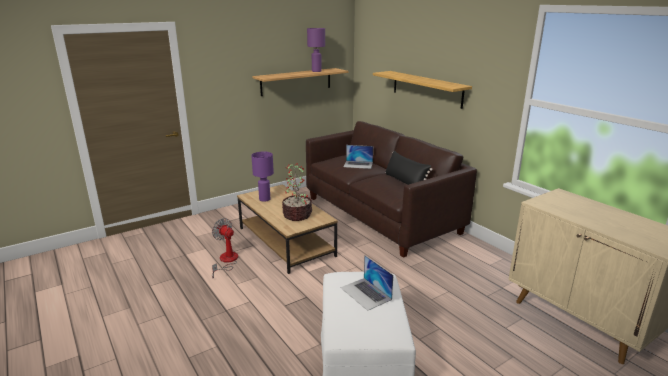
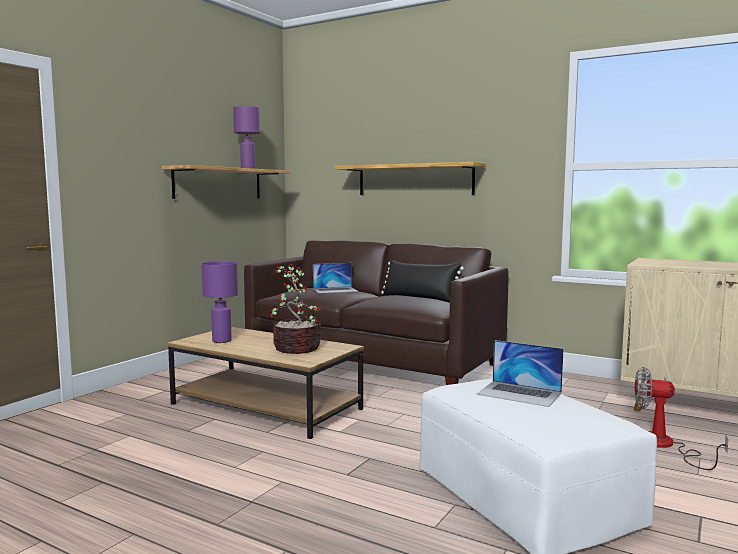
camera: 25 degrees left, 15 degrees down
fan [212,218,238,278] -> fan moved to [635,367,728,470]

